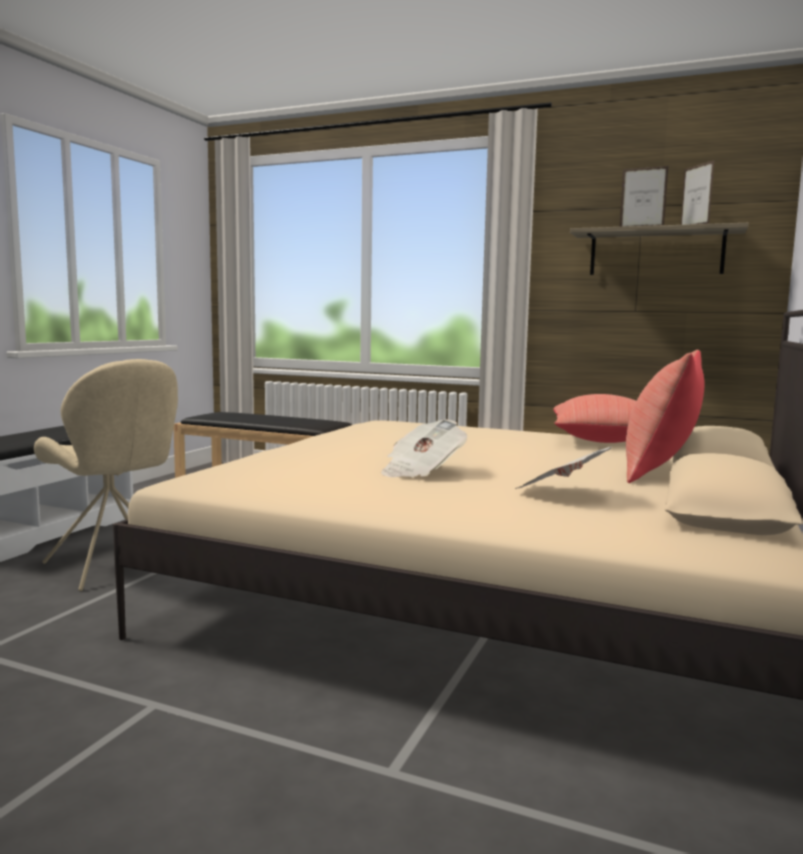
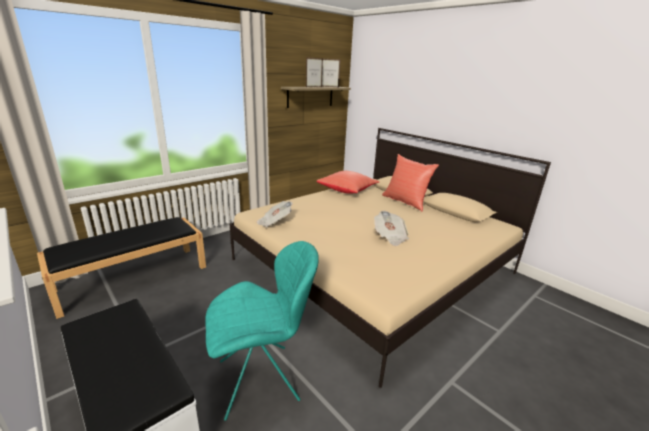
camera: 65 degrees left, 15 degrees up
beige chair [34,359,178,591] -> turquoise chair [205,241,319,421]
newspaper [515,446,612,489] -> newspaper moved to [256,201,293,228]

